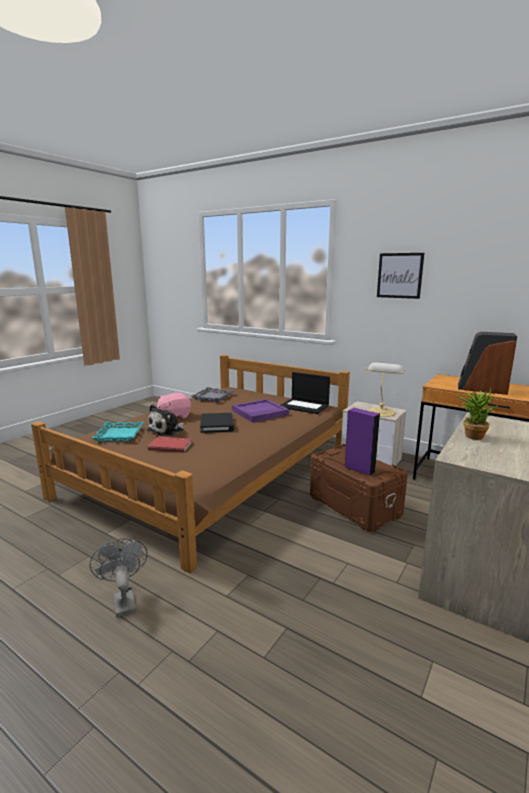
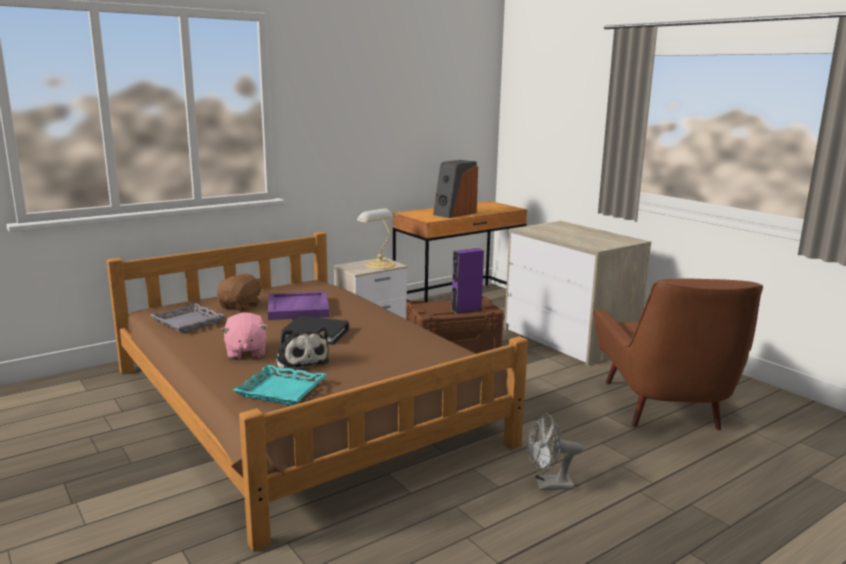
camera: 70 degrees left, 0 degrees up
red book [148,437,192,452] -> none
laptop [281,372,330,414] -> none
picture [377,253,424,299] -> none
potted plant [456,389,498,440] -> none
none -> brown plush toy [217,274,262,311]
none -> brown armchair [593,279,763,430]

